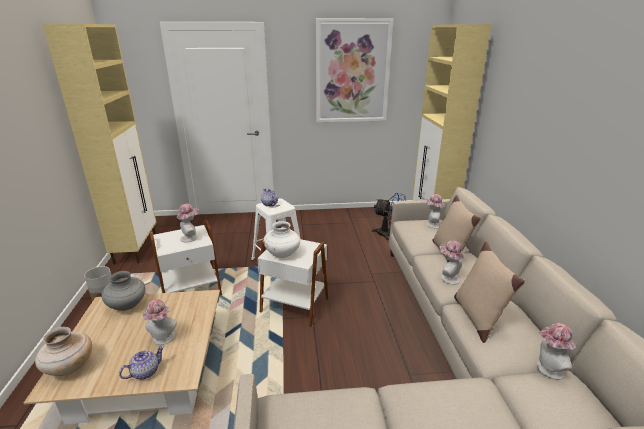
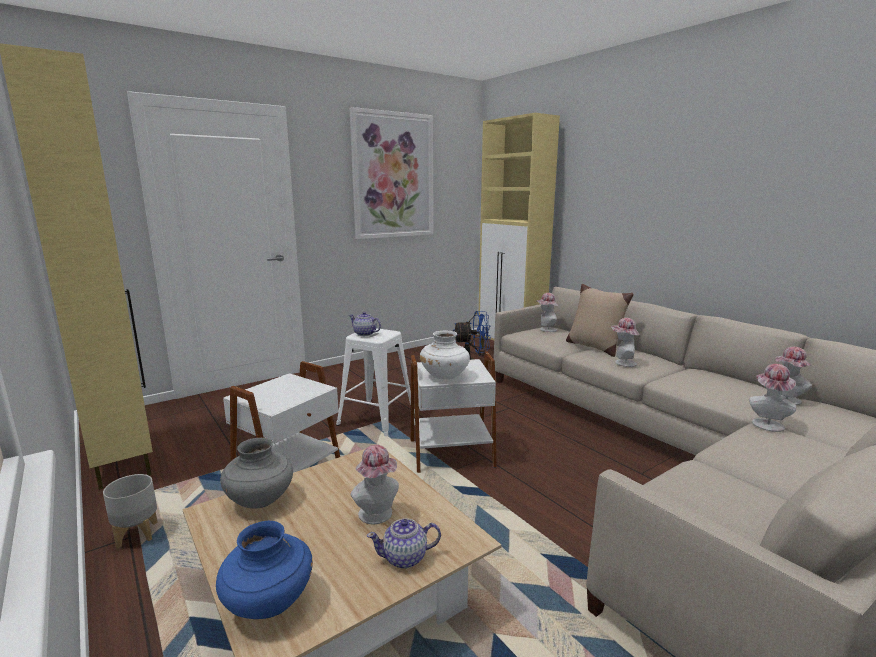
camera: 30 degrees left, 10 degrees down
beige vase [35,327,92,376] -> blue vase [216,521,313,619]
teapot [119,346,164,379] -> teapot turned 120 degrees counterclockwise [367,518,441,569]
hat [177,204,199,243] -> hat moved to [749,364,797,432]
beige pillow [454,242,525,343] -> none

